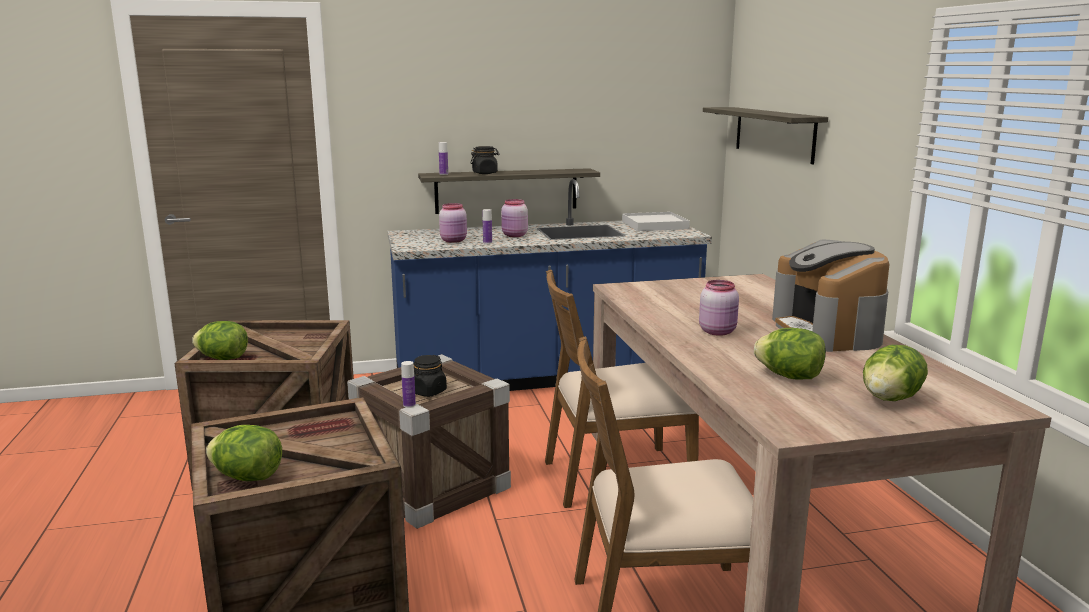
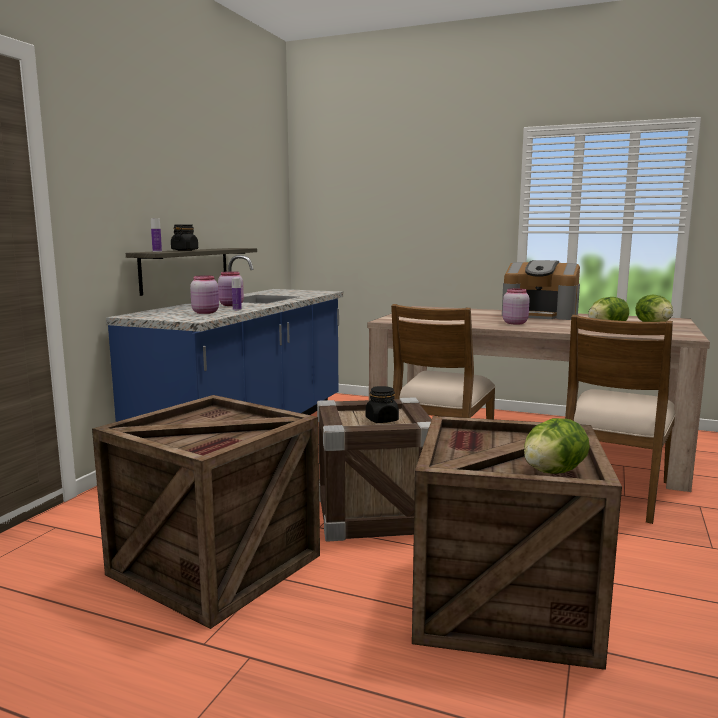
camera: 55 degrees left, 5 degrees down
lettuce [192,321,248,360] -> none
bottle [401,361,416,408] -> none
white tray [622,212,690,231] -> none
shelf [703,107,828,165] -> none

